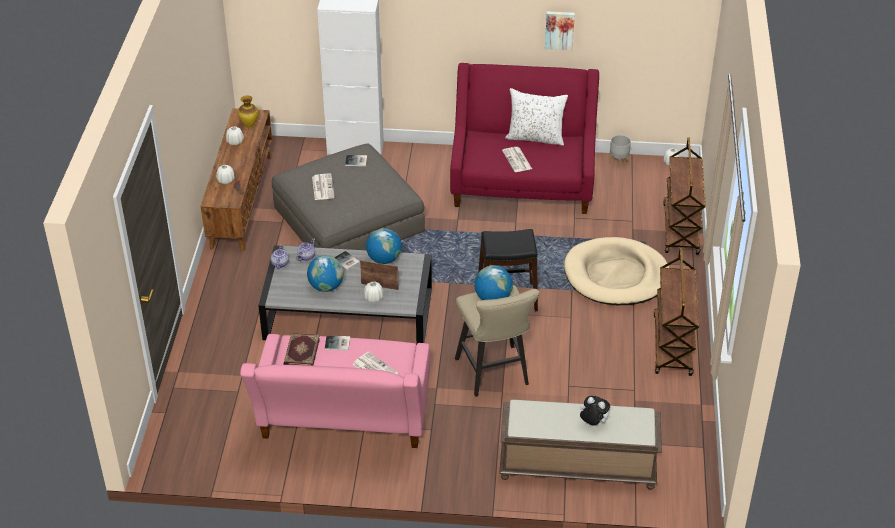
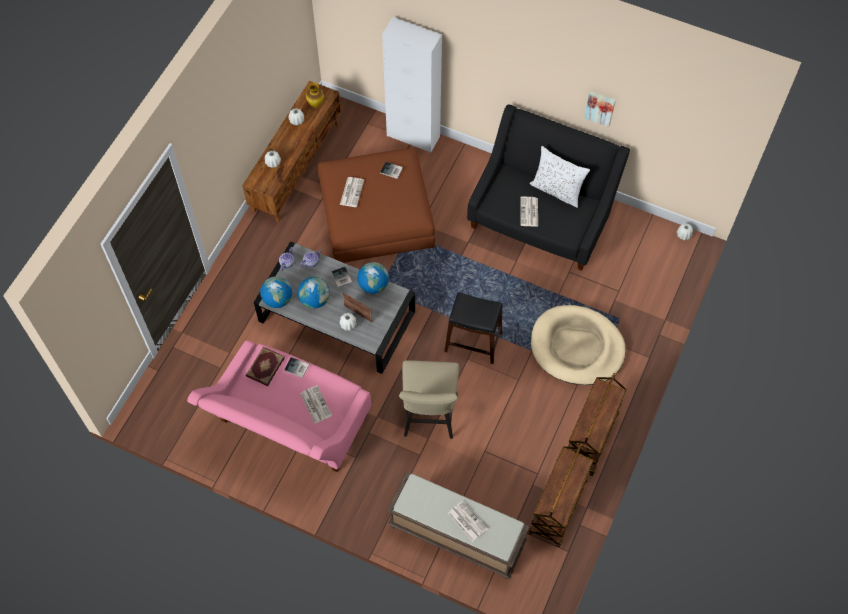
camera: 20 degrees right, 20 degrees up
grey ottoman [272,144,425,250] -> brown ottoman [318,148,435,263]
red sofa [450,63,599,214] -> black sofa [467,104,630,271]
globe [474,265,513,300] -> globe moved to [260,276,292,308]
plush toy [580,396,610,425] -> newspaper [448,501,488,542]
grey planter [609,135,631,169] -> none
brown cart [663,137,706,255] -> brown cart moved to [528,444,594,547]

